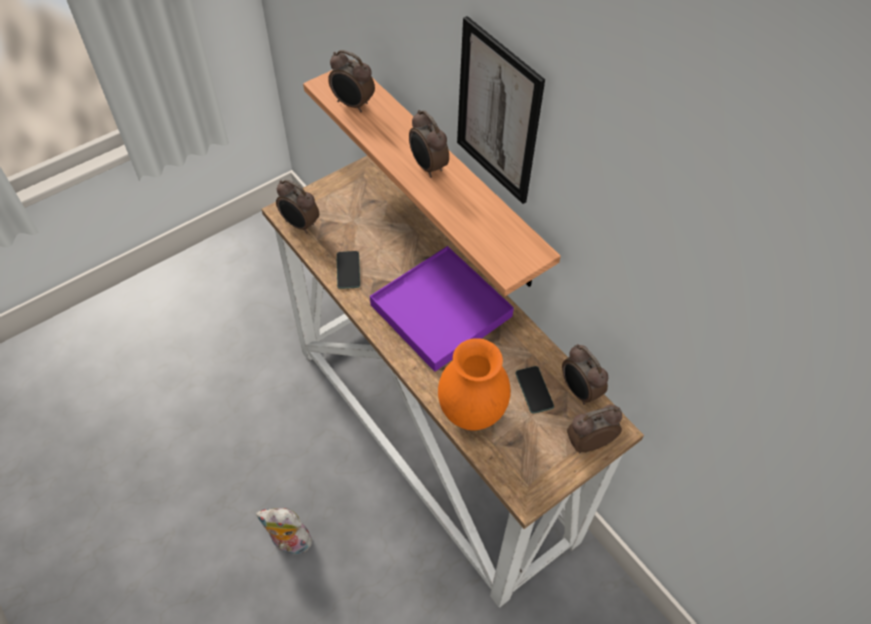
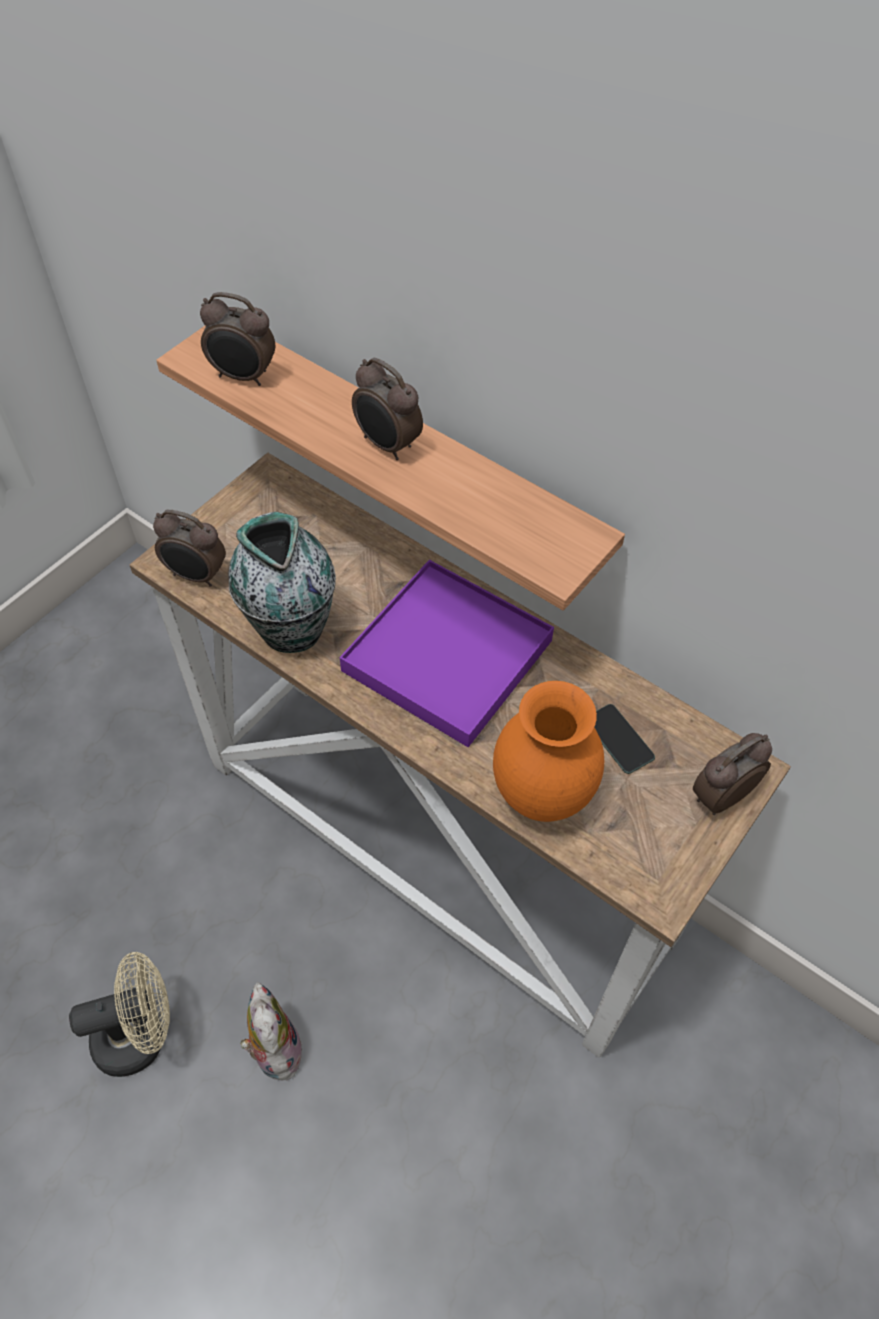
camera: 15 degrees left, 0 degrees up
plush toy [256,508,314,558] -> plush toy turned 75 degrees clockwise [241,982,305,1080]
phone [337,251,360,289] -> vase [229,512,336,653]
picture [457,16,545,204] -> none
alarm clock [562,344,608,405] -> none
none -> beige fan [69,952,170,1077]

